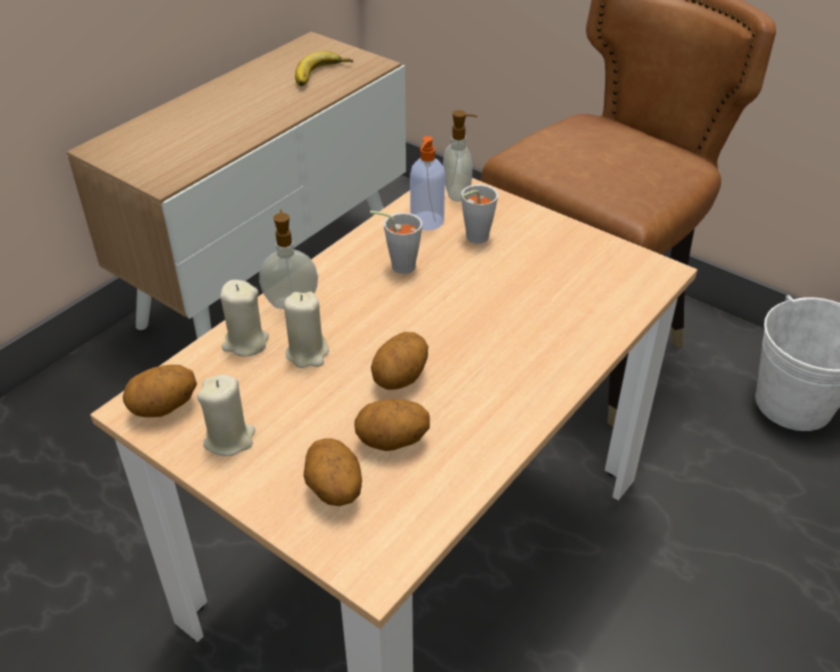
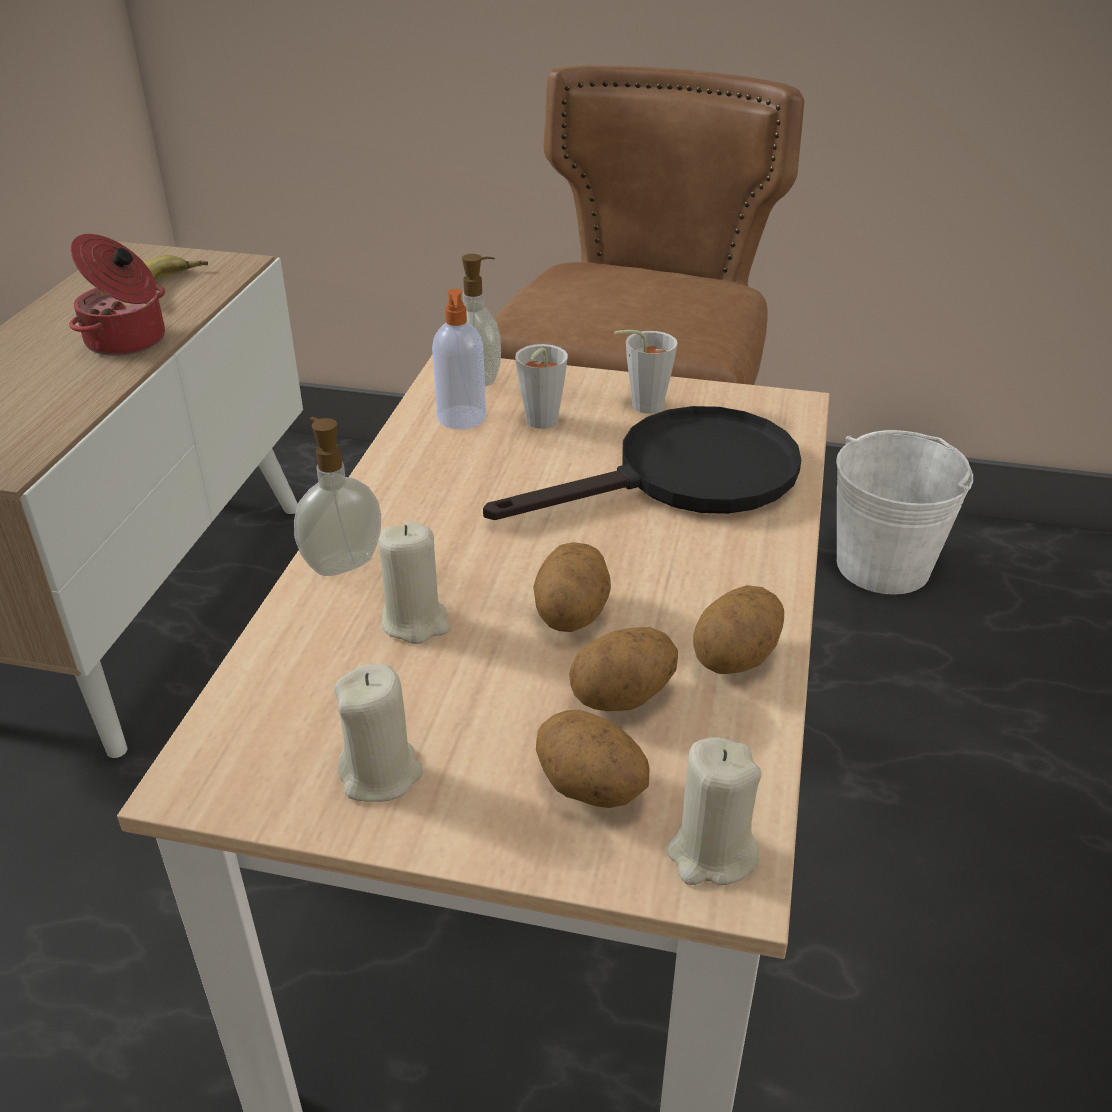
camera: 25 degrees left, 5 degrees down
potato [123,365,197,417] -> potato moved to [693,585,784,674]
beige candle [220,280,269,356] -> beige candle moved to [666,737,762,885]
grey cup [370,211,422,274] -> grey cup moved to [614,330,677,414]
none -> cooking pot [69,234,165,356]
none -> black frying pan [483,406,801,520]

